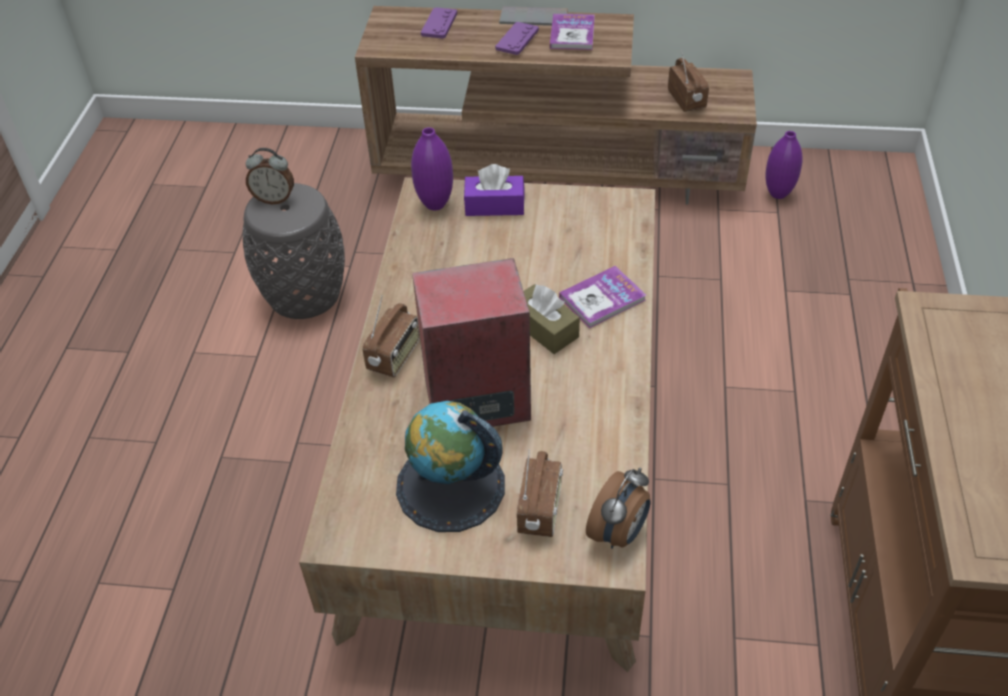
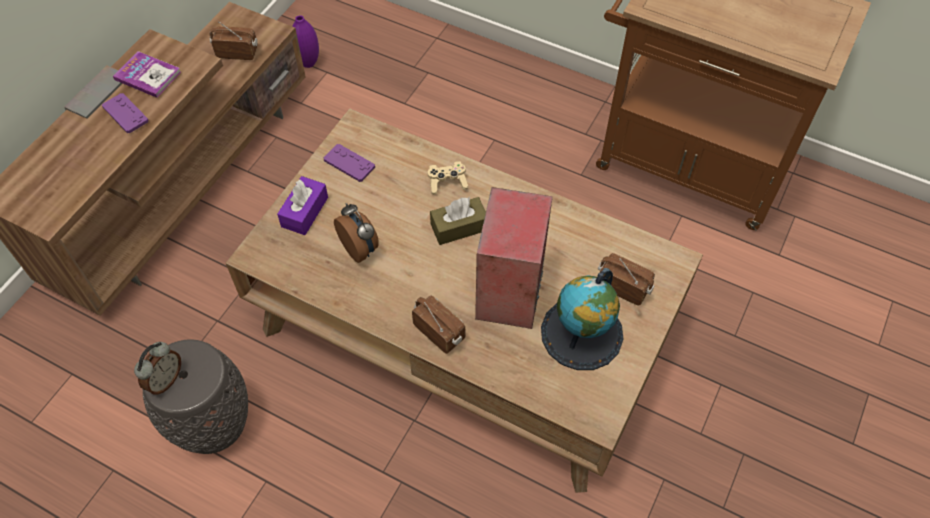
camera: 70 degrees left, 10 degrees up
purple vase [411,127,453,210] -> none
purple game controller [421,7,457,39] -> purple game controller moved to [324,144,375,182]
book [559,266,646,328] -> beige game controller [427,161,469,194]
alarm clock [586,467,650,549] -> alarm clock moved to [334,203,378,263]

